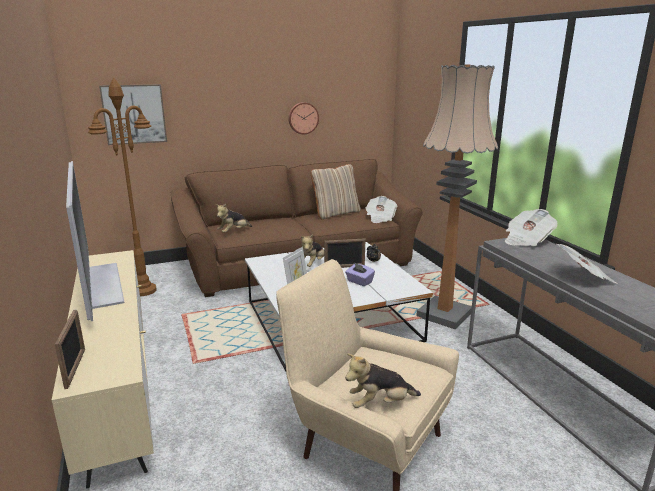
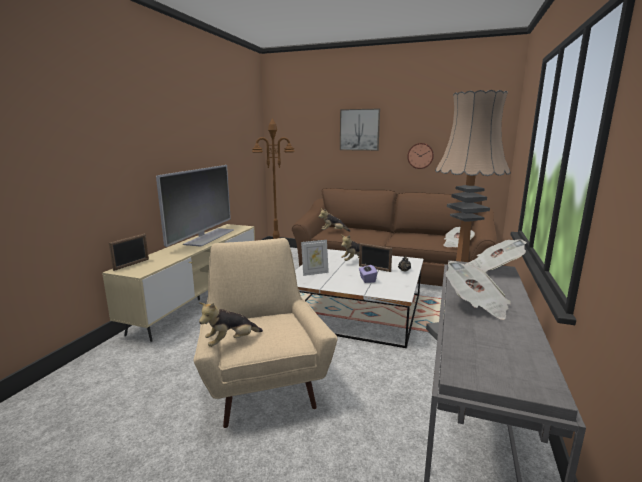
camera: 40 degrees right, 5 degrees down
picture [99,84,167,145] -> picture moved to [340,108,380,151]
beige pillow [311,164,361,220] -> none
plush toy [345,353,421,408] -> plush toy turned 60 degrees counterclockwise [199,302,263,347]

